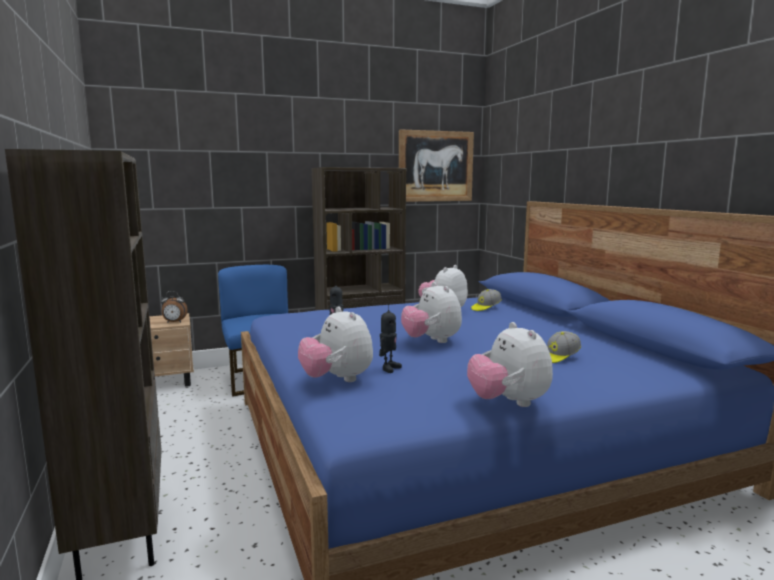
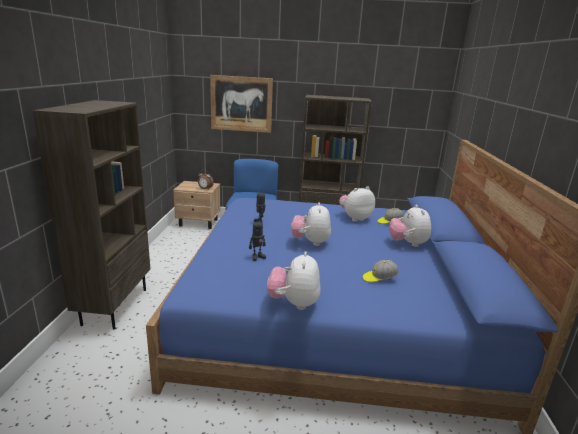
camera: 25 degrees right, 10 degrees up
plush toy [298,306,373,382] -> plush toy moved to [389,204,431,247]
picture [399,129,474,202] -> picture moved to [210,75,273,133]

